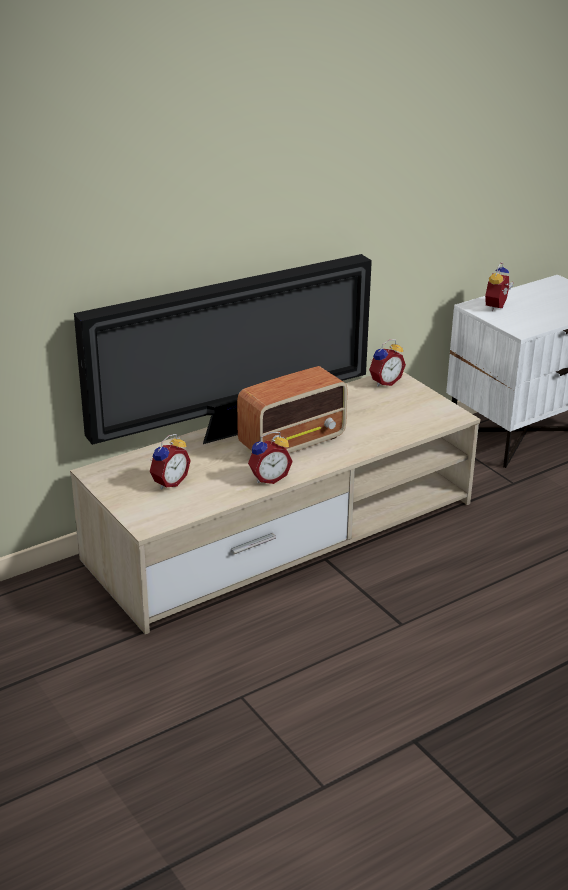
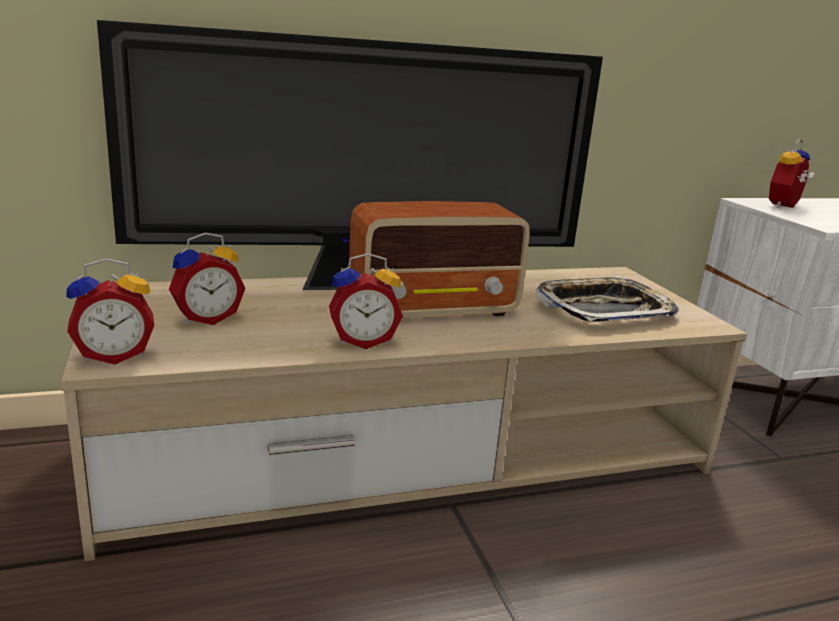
camera: 15 degrees right, 10 degrees down
alarm clock [369,340,406,387] -> alarm clock moved to [66,258,154,365]
none -> tray [536,276,679,322]

